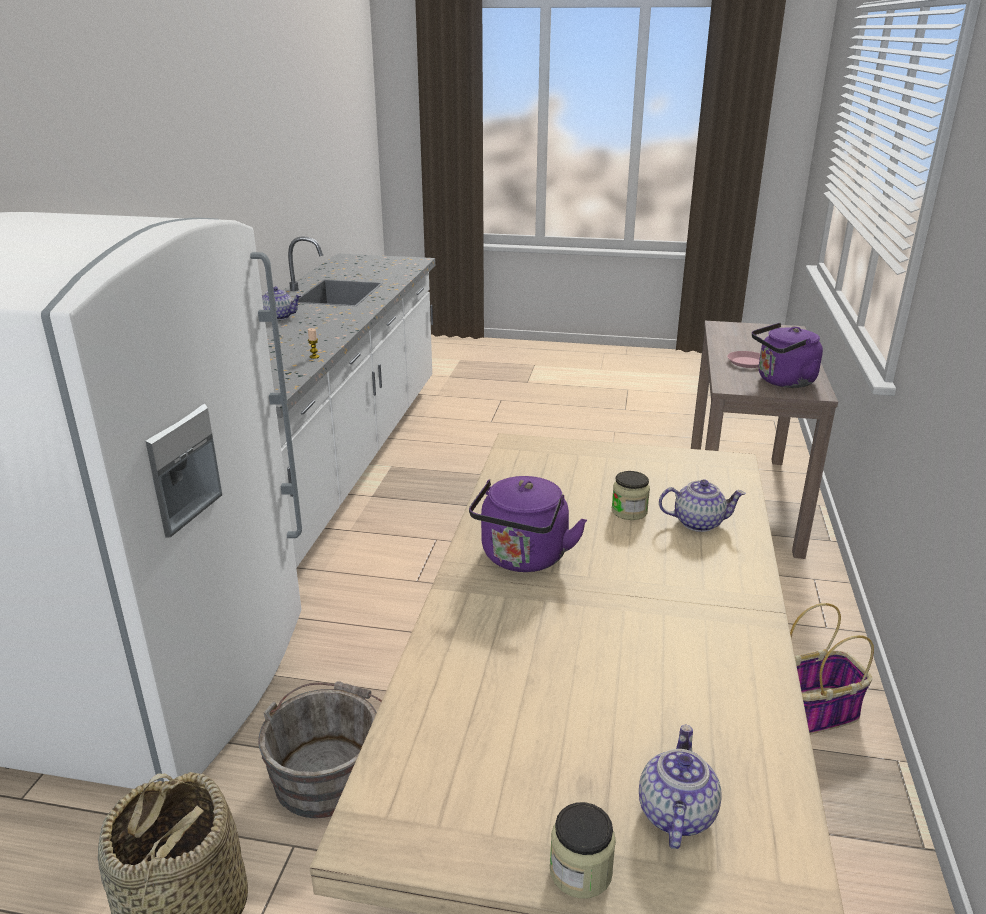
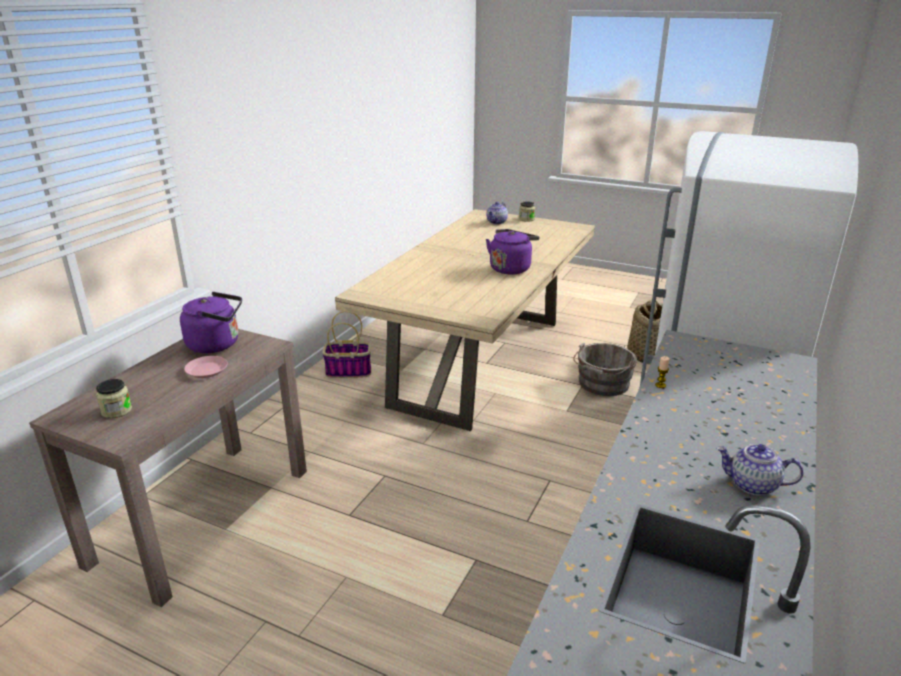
camera: 165 degrees left, 0 degrees up
jar [612,471,650,520] -> jar moved to [96,379,132,418]
teapot [659,479,746,532] -> none

